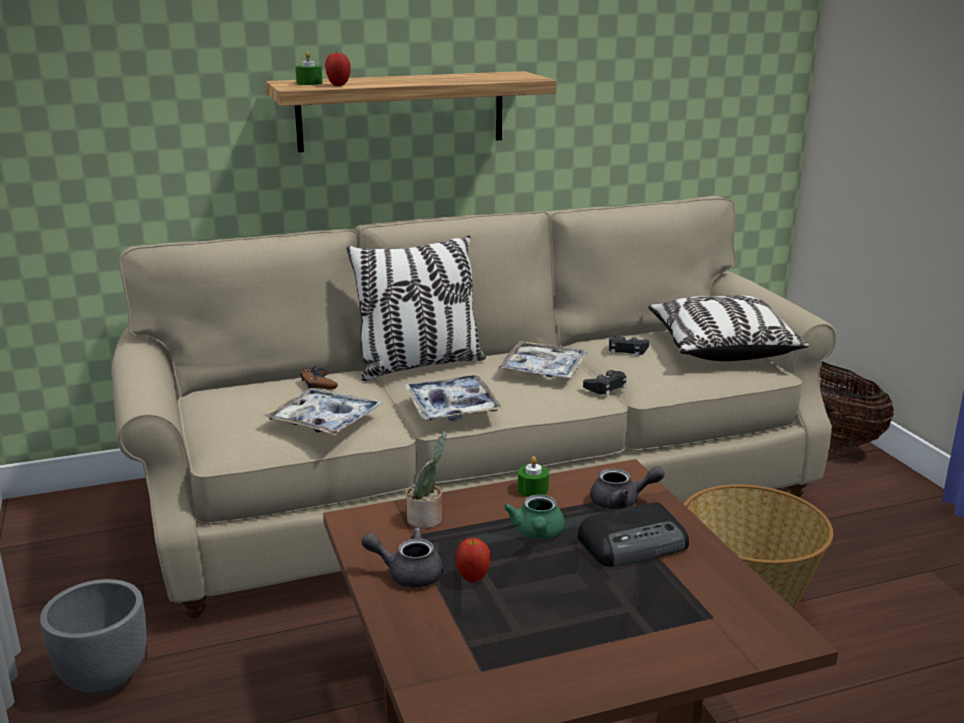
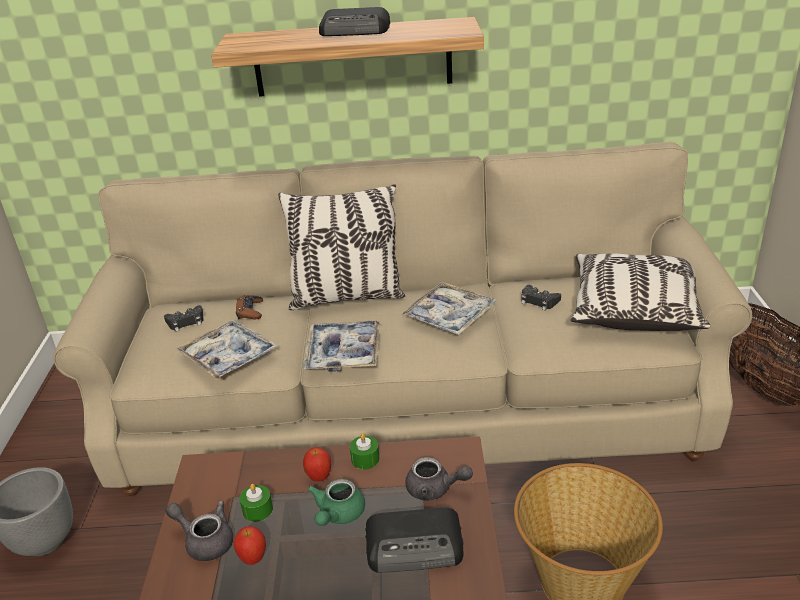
camera: 20 degrees right, 10 degrees up
green candle [295,51,322,85] -> green candle moved to [239,484,273,522]
apple [325,53,351,86] -> apple moved to [303,447,331,482]
potted plant [406,431,446,528] -> none
black game controller [583,370,626,396] -> black game controller moved to [164,305,204,332]
none -> radio [319,7,390,36]

